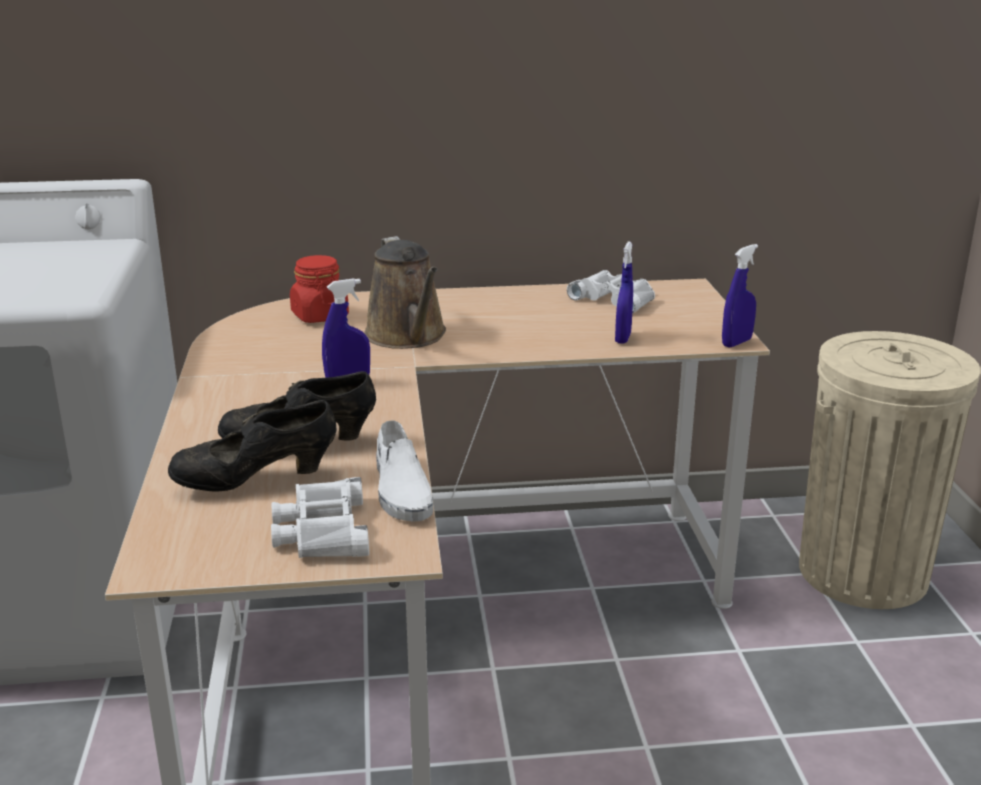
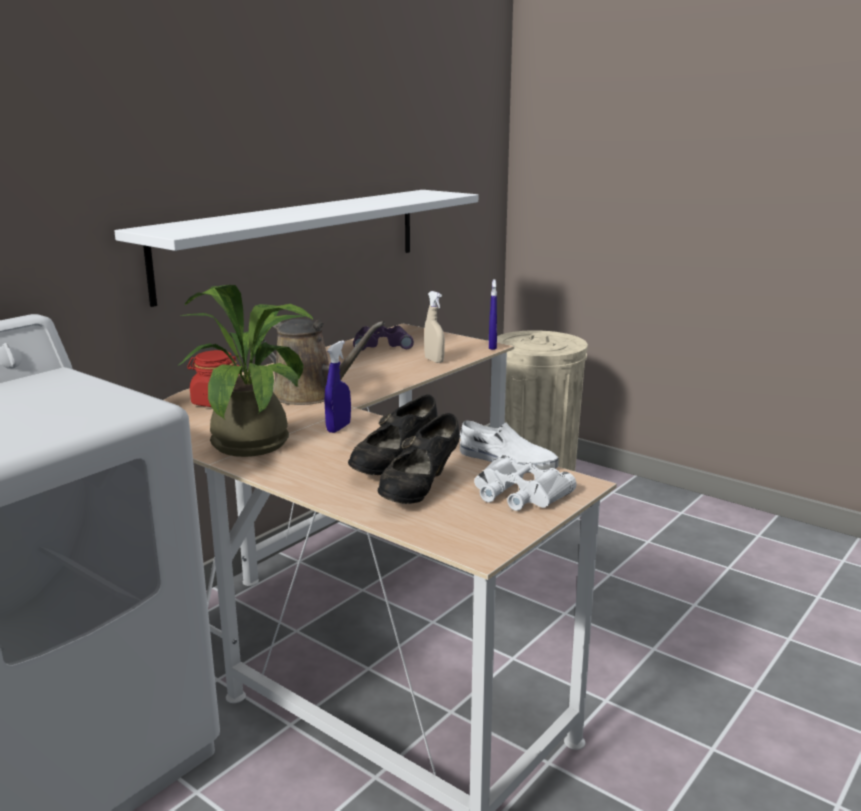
camera: 45 degrees left, 5 degrees down
white binoculars [567,270,655,314] -> purple binoculars [353,325,414,351]
blue spray bottle [615,242,633,344] -> beige spray bottle [424,291,445,363]
none -> white shelf [114,190,478,307]
none -> potted plant [179,285,313,457]

